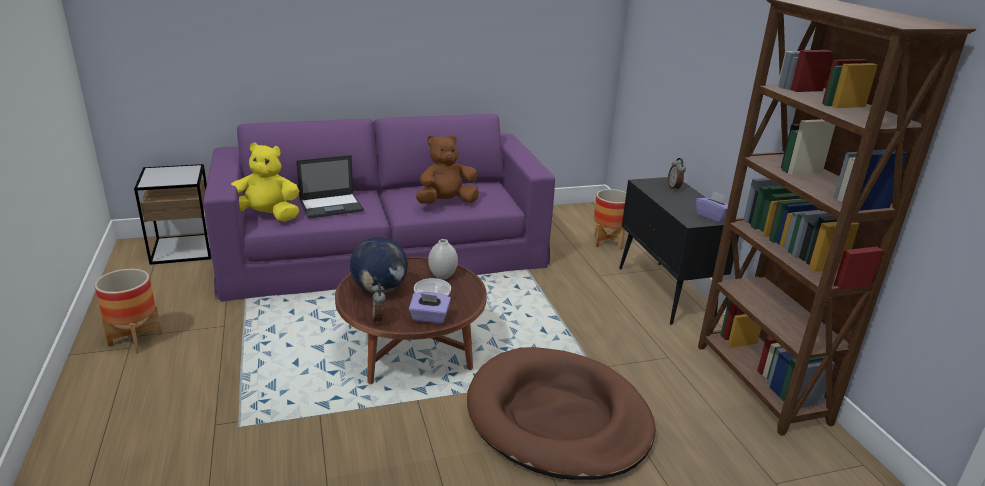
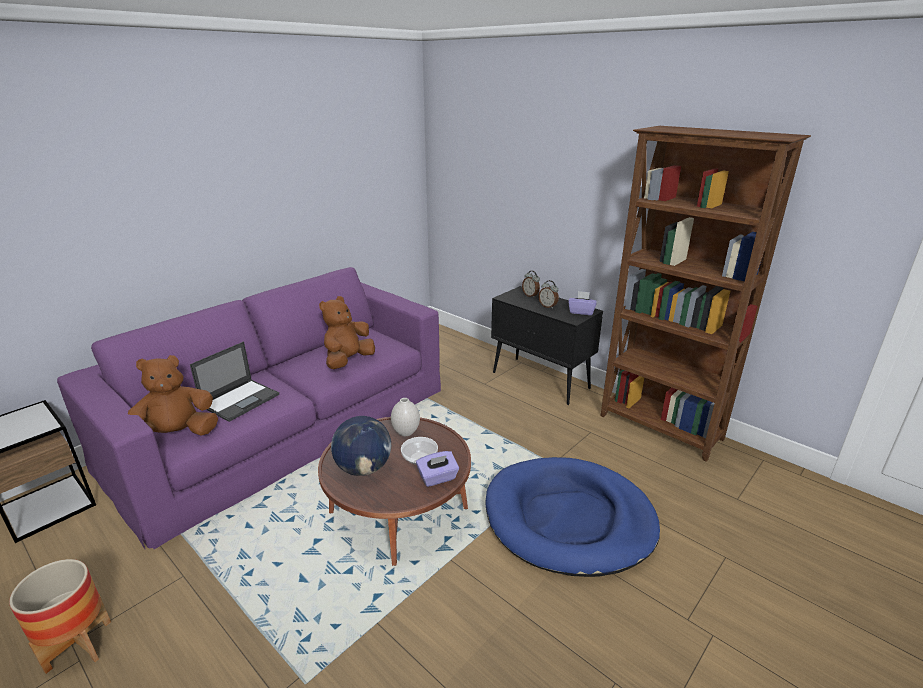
camera: 30 degrees left, 0 degrees up
yellow plush toy [231,143,299,221] -> brown plush toy [128,355,218,436]
alarm clock [371,283,386,324] -> alarm clock moved to [539,280,559,309]
brown dog bed [467,347,655,480] -> blue dog bed [485,457,660,577]
planter [594,189,626,250] -> none

